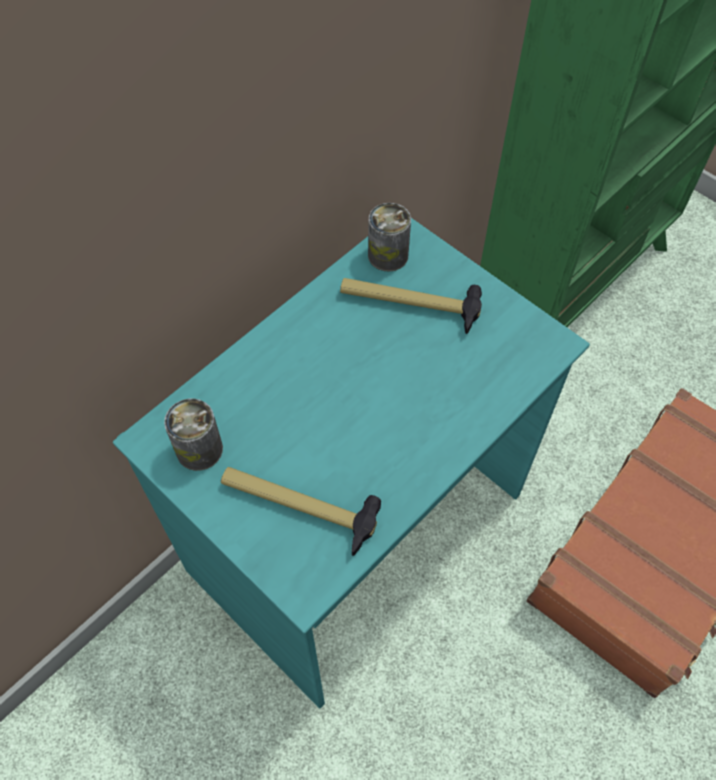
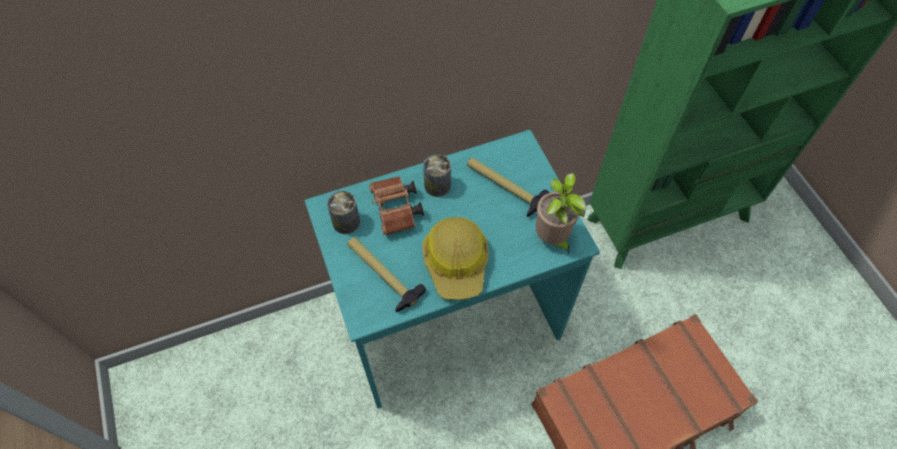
camera: 25 degrees right, 0 degrees up
can [368,203,411,272] -> can moved to [423,154,451,197]
none -> brown binoculars [369,176,424,236]
none -> hard hat [422,217,488,300]
none -> potted plant [536,173,586,254]

